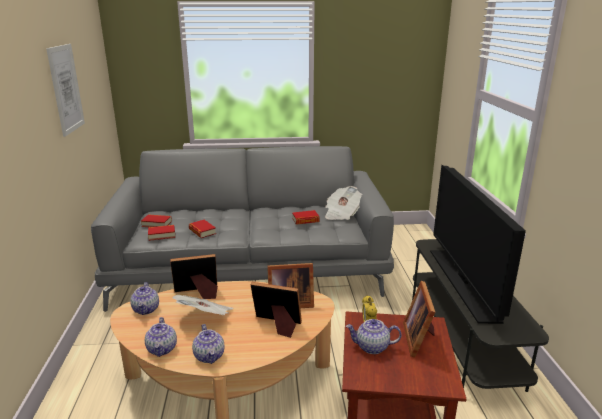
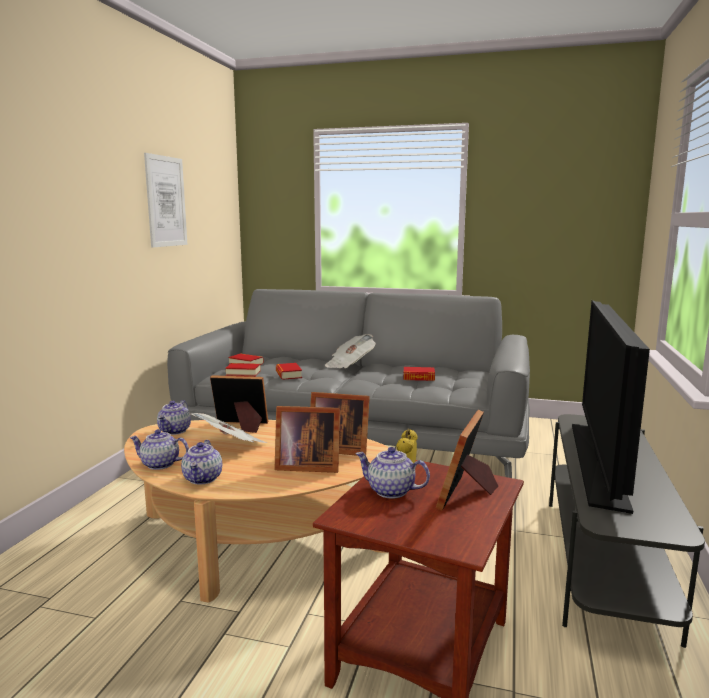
camera: 20 degrees right, 10 degrees down
teapot [145,317,177,357] -> teapot turned 90 degrees clockwise [129,429,189,470]
picture frame [250,282,302,338] -> picture frame turned 150 degrees clockwise [274,406,340,473]
newspaper [325,186,362,220] -> newspaper moved to [325,334,376,368]

